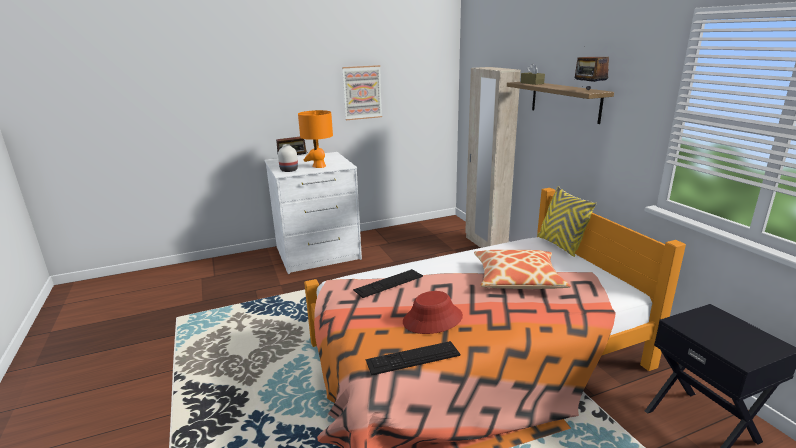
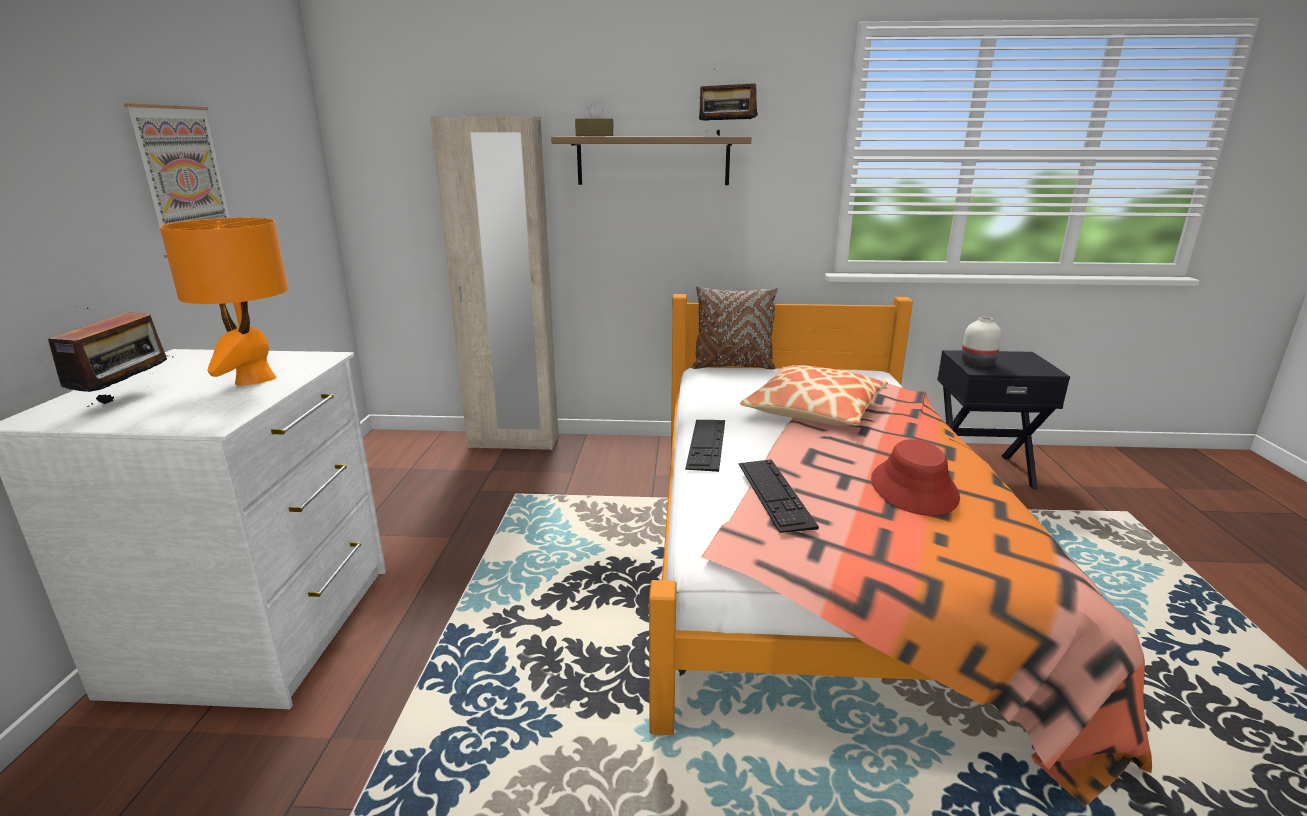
camera: 65 degrees left, 0 degrees up
white vase [278,144,298,172] -> white vase moved to [961,317,1002,367]
keyboard [366,341,460,375] -> keyboard moved to [685,420,725,472]
yellow pillow [537,186,597,257] -> brown pillow [692,286,778,369]

